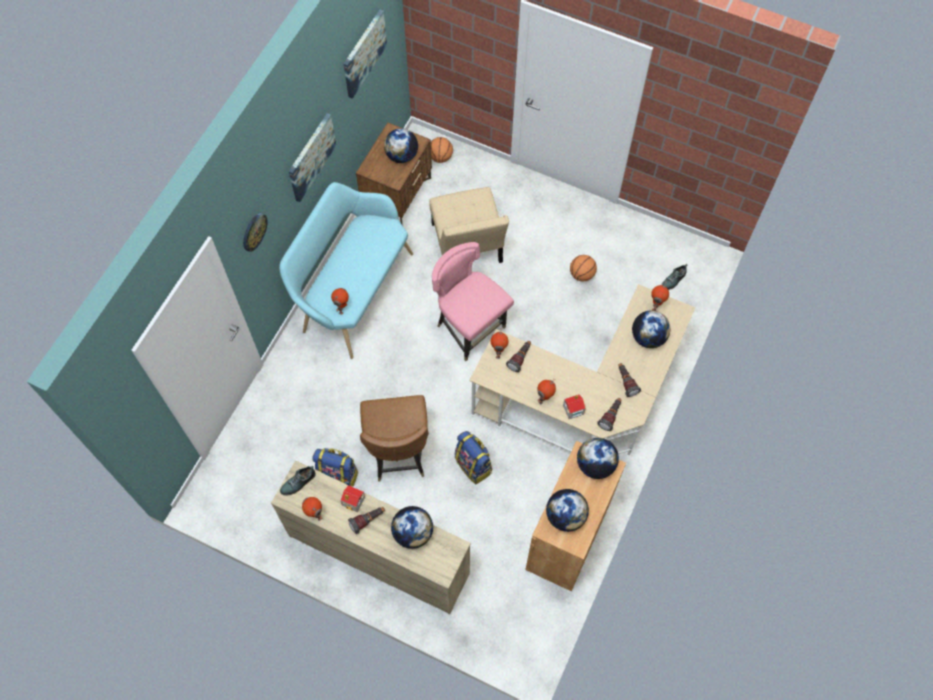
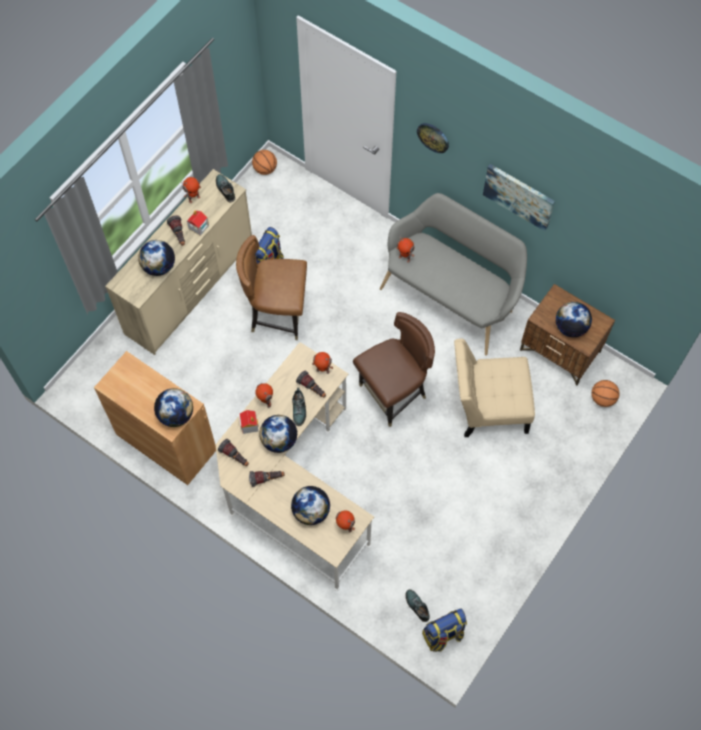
camera: 100 degrees right, 0 degrees up
turquoise bench [279,182,413,359] -> grey bench [380,193,527,356]
picture [344,10,387,99] -> none
pink chair [432,242,514,361] -> brown chair [353,312,435,427]
backpack [455,431,492,485] -> backpack moved to [422,608,467,652]
globe [546,489,589,532] -> globe moved to [259,415,298,453]
basketball [570,255,597,282] -> basketball moved to [252,150,277,175]
none -> shoe [292,387,306,426]

